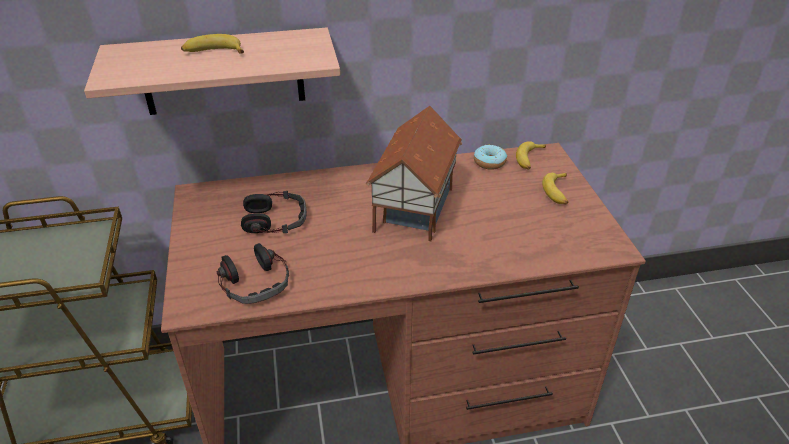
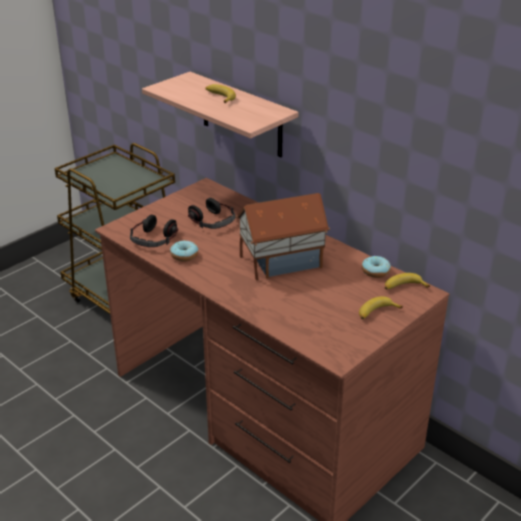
camera: 55 degrees right, 5 degrees down
none -> donut [170,240,198,262]

